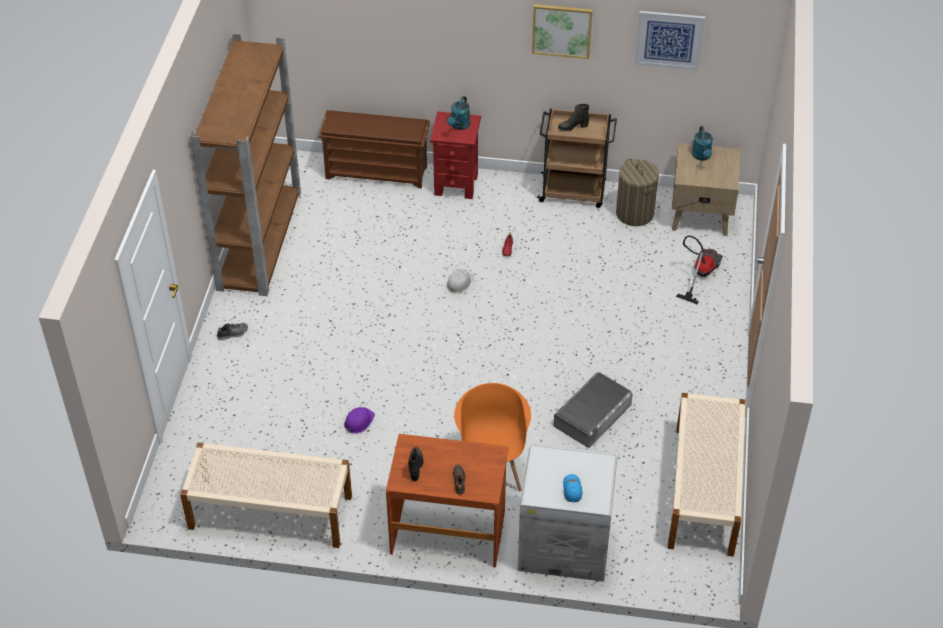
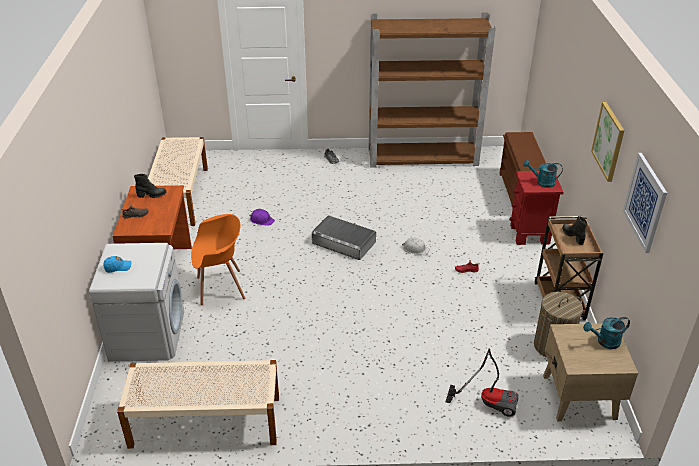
camera: 80 degrees right, 10 degrees down
grey storage box [554,372,633,448] -> grey storage box moved to [312,215,376,260]

